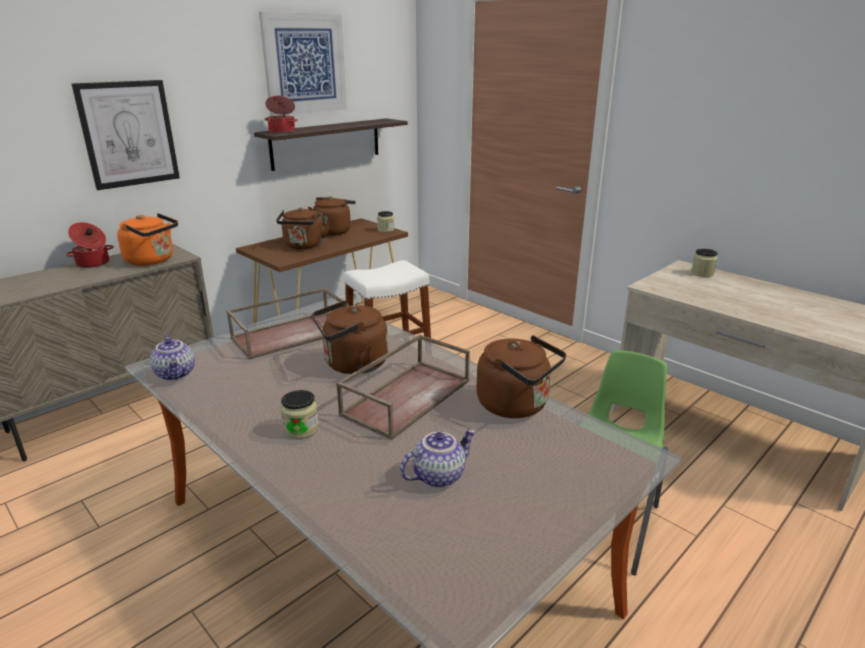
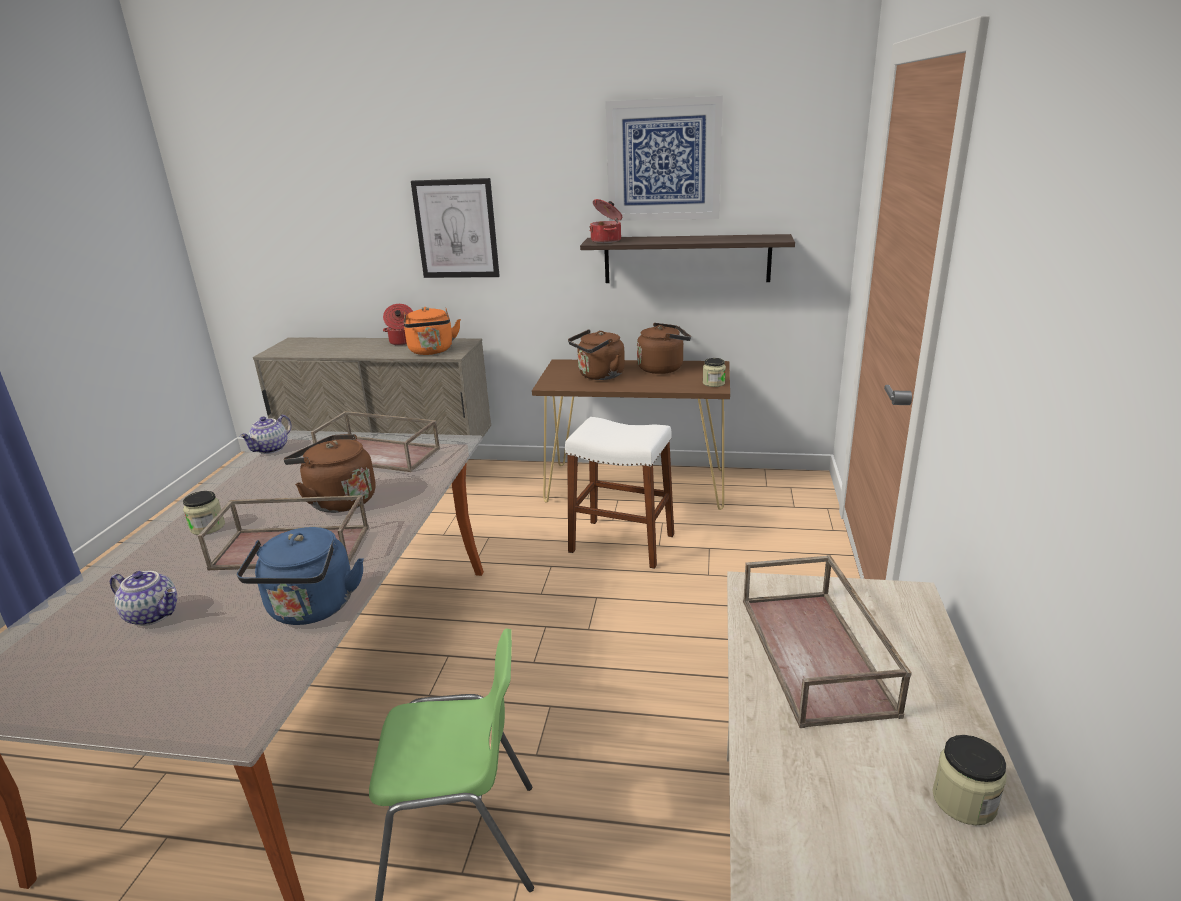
camera: 55 degrees right, 0 degrees up
brown kettle [476,335,566,418] -> blue kettle [237,527,364,625]
jar [691,248,718,277] -> jar moved to [932,735,1007,825]
none -> brown tray [743,555,912,728]

